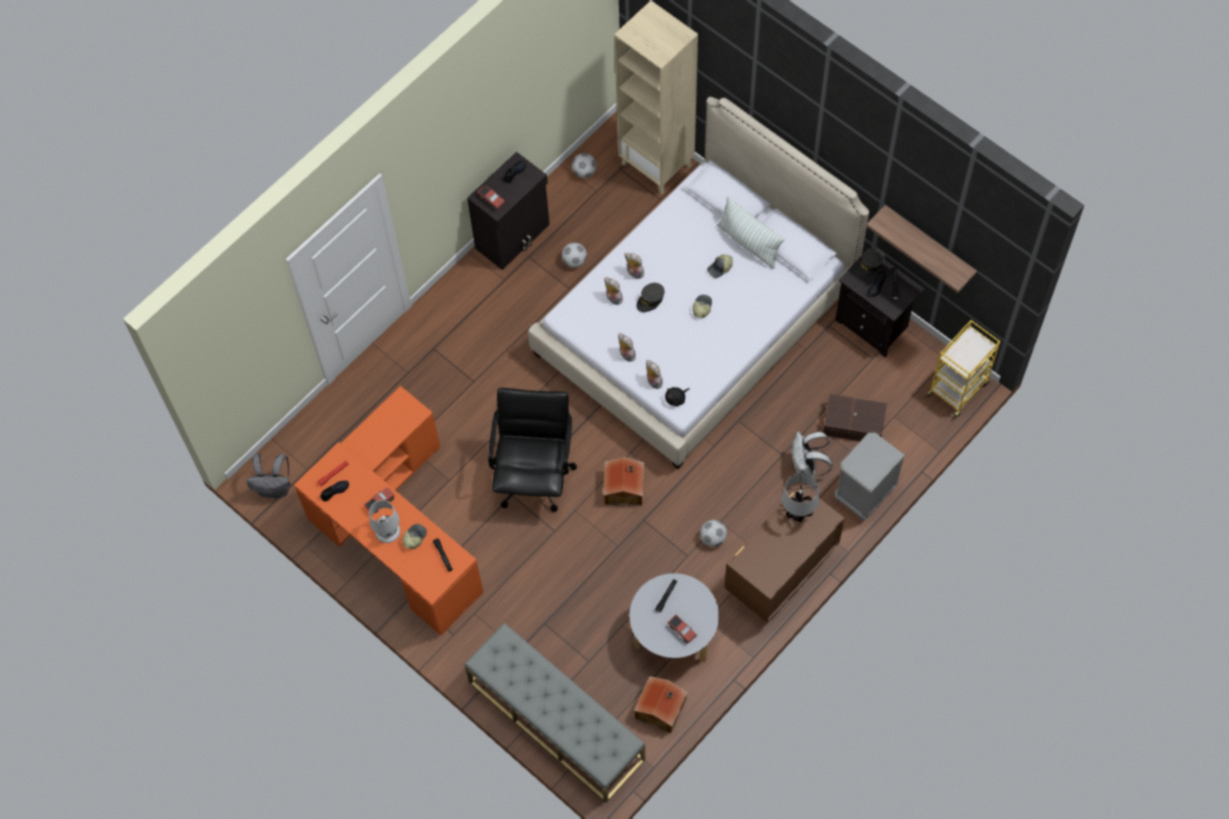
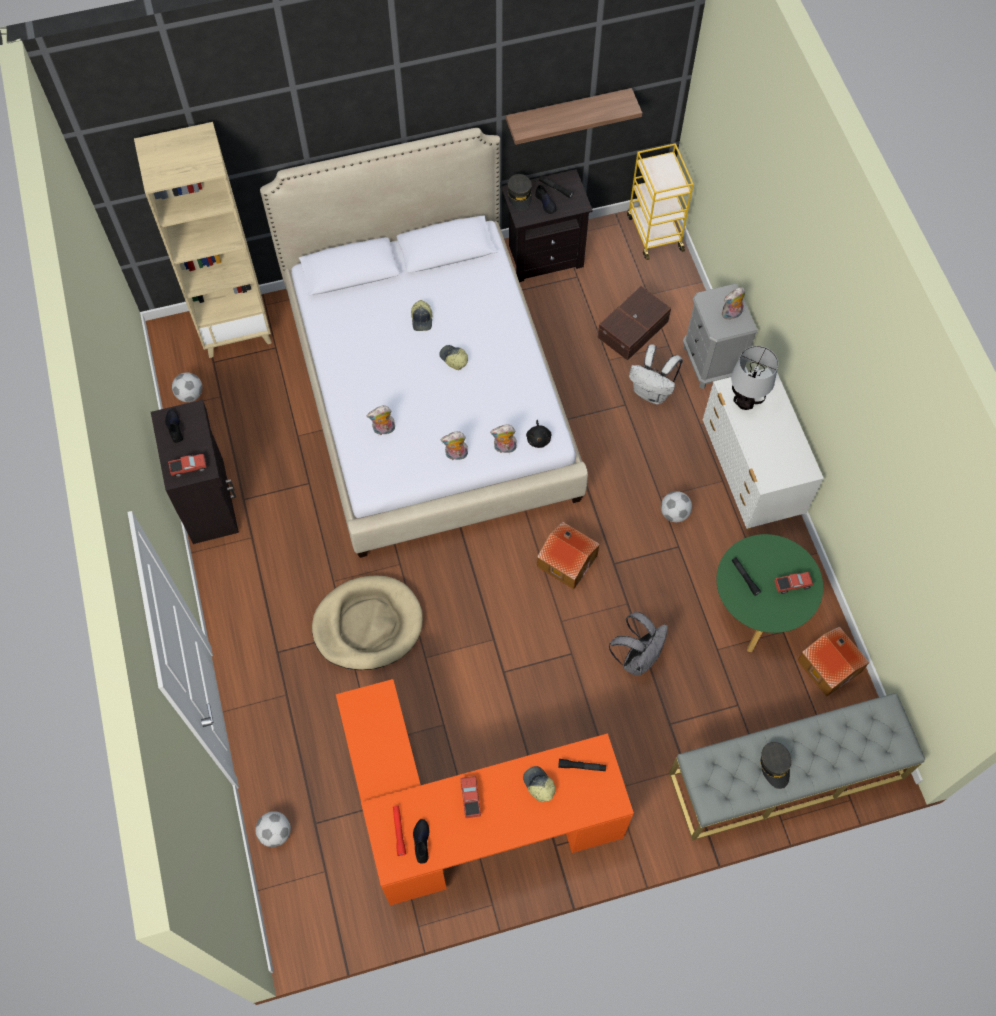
camera: 60 degrees left, 0 degrees up
grey backpack [246,454,291,498] -> grey backpack moved to [609,612,668,676]
white table lamp [369,500,400,543] -> none
black office chair [488,388,577,512] -> none
football [562,242,587,268] -> football moved to [255,811,291,847]
plush toy [624,253,644,279] -> plush toy moved to [722,287,745,320]
grey coffee table [629,573,719,662] -> green coffee table [717,534,823,653]
grey cap [636,283,665,312] -> grey cap moved to [760,742,791,789]
pillow [717,196,785,269] -> none
brown dresser [724,483,845,623] -> white dresser [703,368,824,530]
none -> beige dog bed [312,576,423,670]

